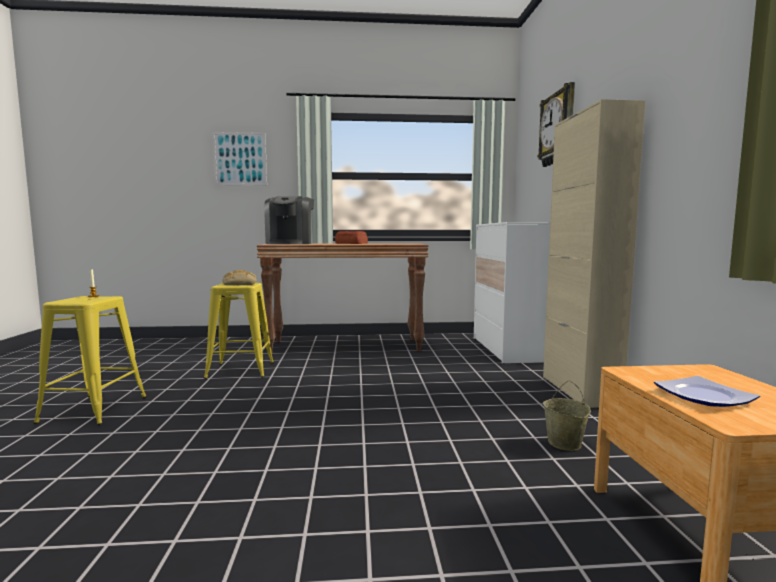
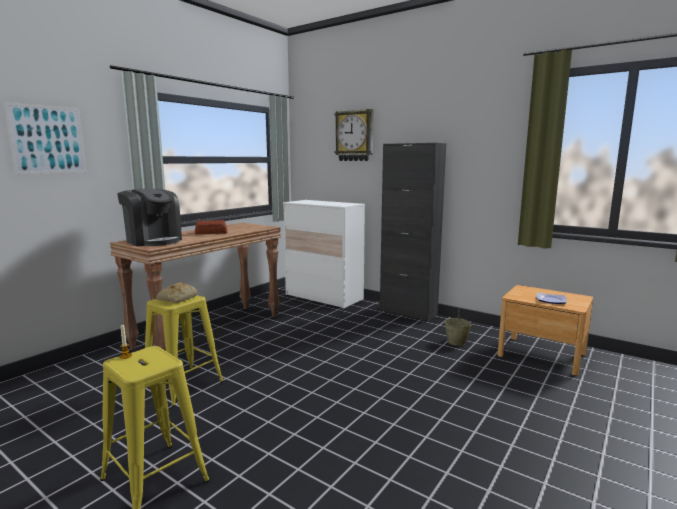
camera: 50 degrees left, 5 degrees up
beige cabinet [543,99,645,408] -> black cabinet [380,143,446,322]

